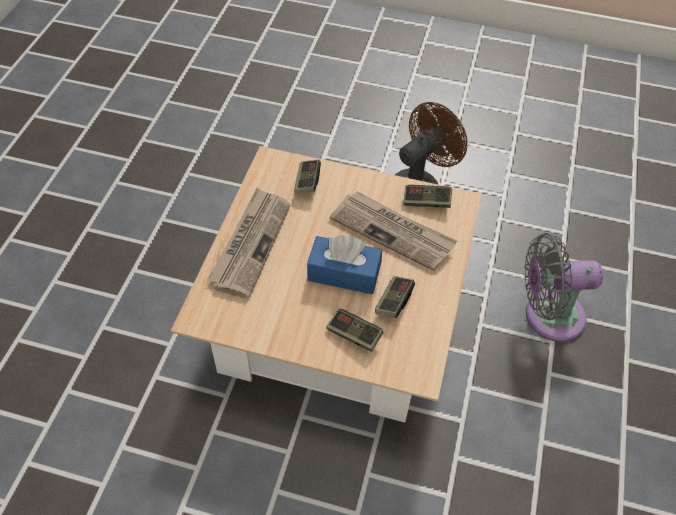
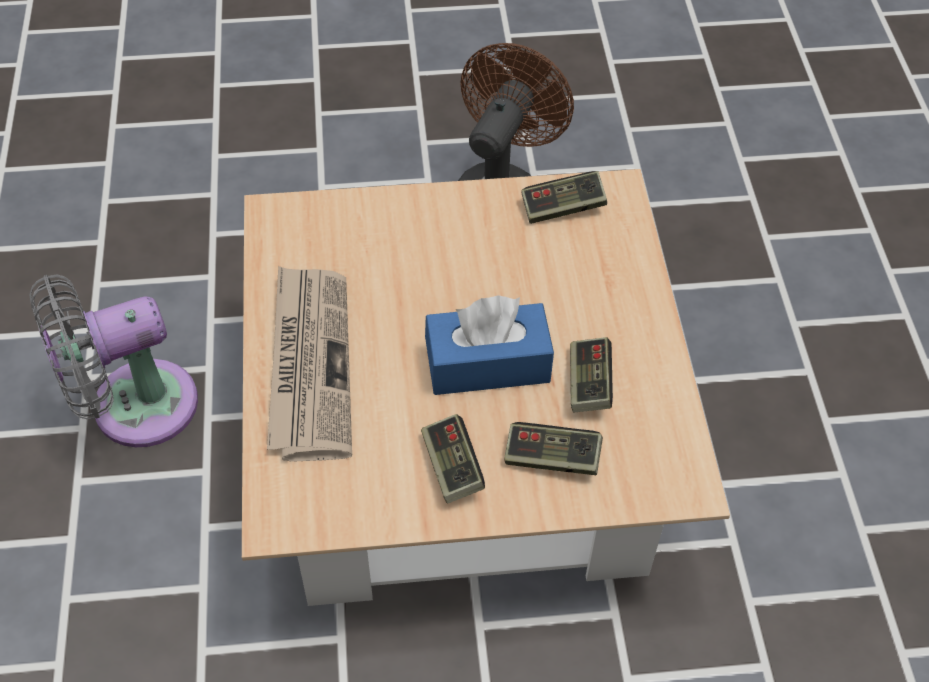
camera: 20 degrees left, 0 degrees up
game controller [294,160,321,194] -> game controller moved to [421,414,485,503]
newspaper [330,191,457,271] -> none
grey fan [525,233,603,342] -> grey fan moved to [29,275,198,447]

